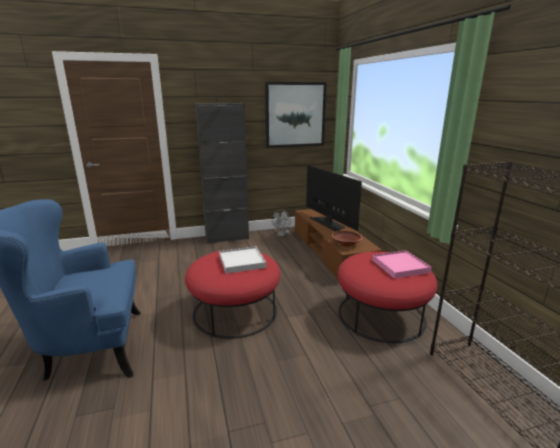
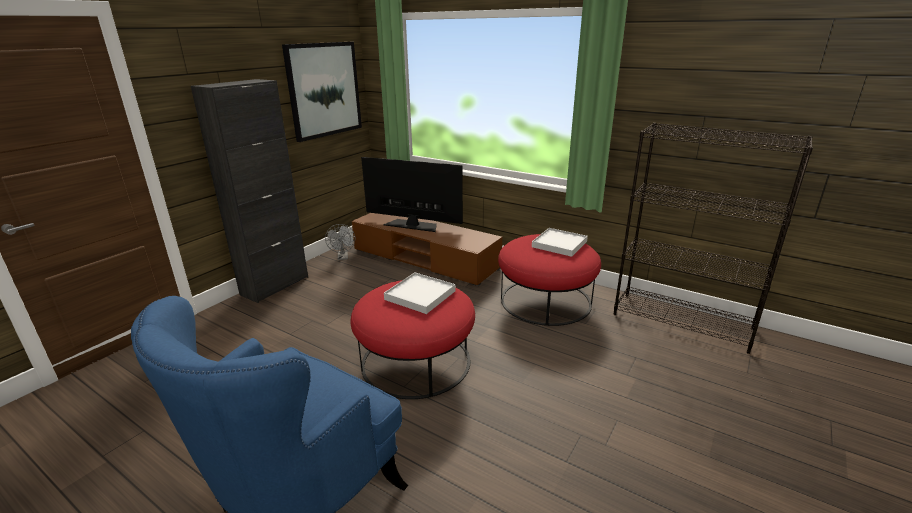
camera: 40 degrees left, 5 degrees up
brown bowl [332,231,362,247] -> none
pink tray [372,250,432,279] -> white tray [532,228,588,257]

